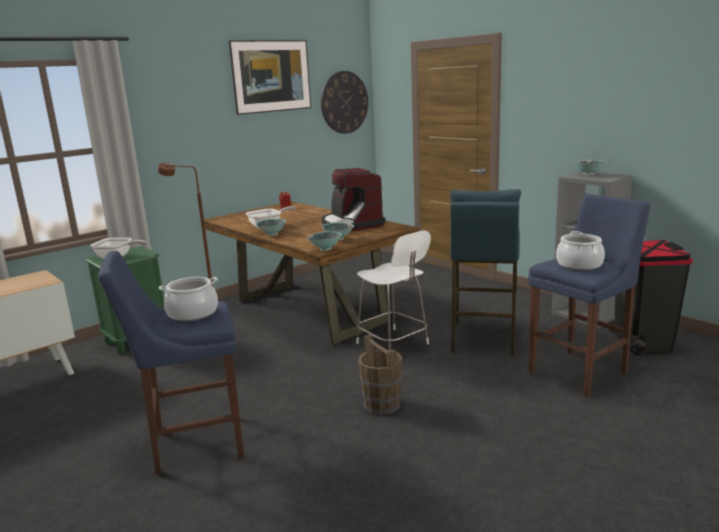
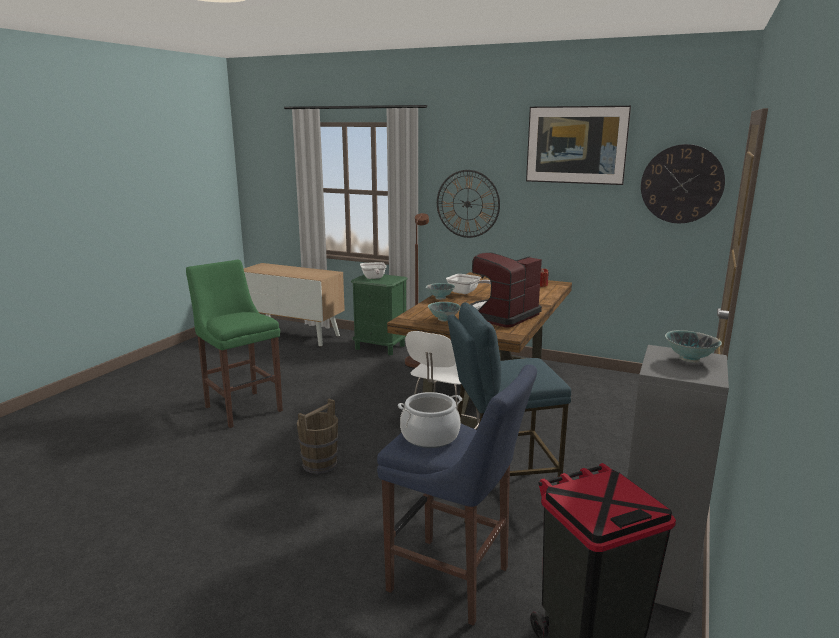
camera: 65 degrees right, 0 degrees up
blue stool [98,251,244,475] -> green stool [186,260,283,428]
cooking pot [159,277,218,322] -> none
bowl [307,231,342,251] -> none
none -> wall clock [437,170,500,238]

